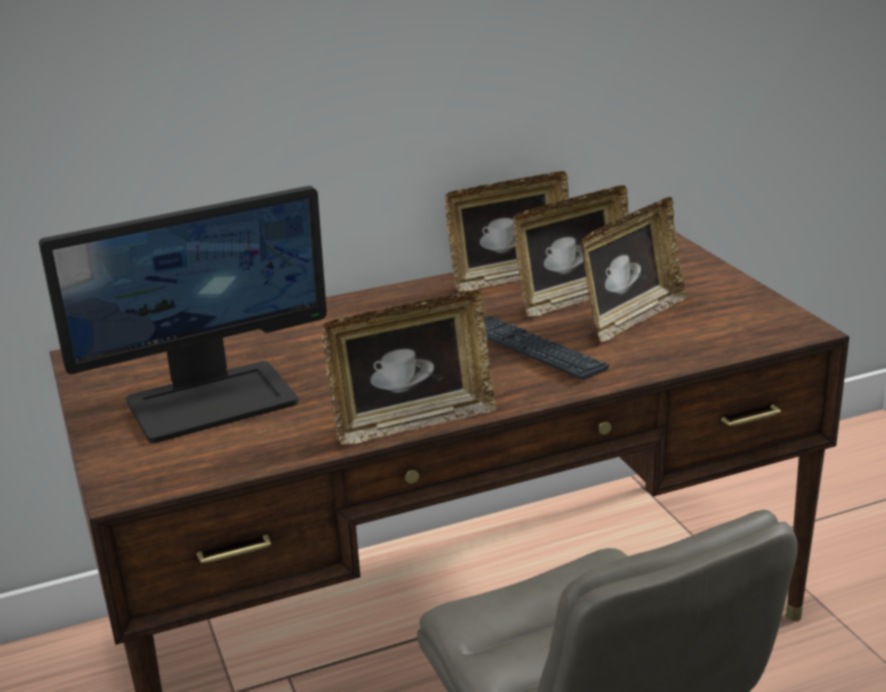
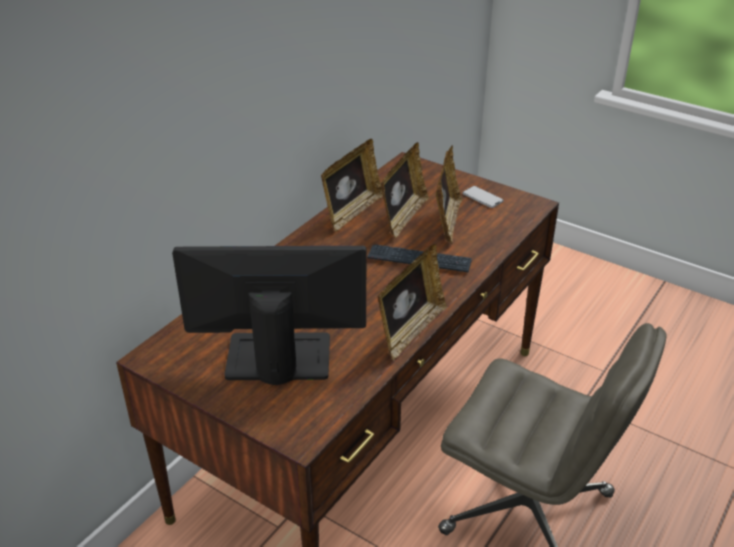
camera: 35 degrees left, 10 degrees up
monitor [39,186,327,443] -> monitor turned 120 degrees counterclockwise [172,246,366,385]
none -> phone [462,186,503,208]

